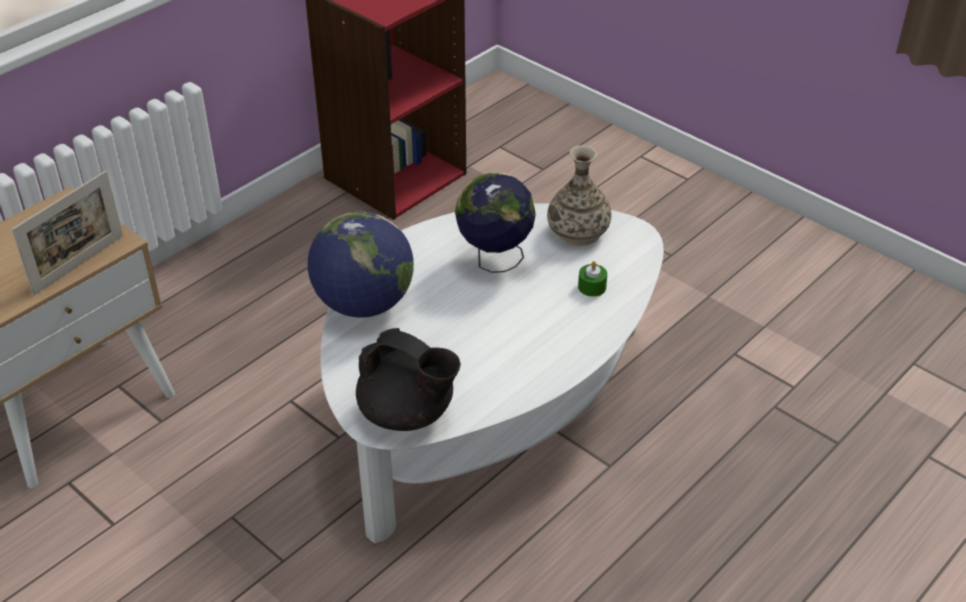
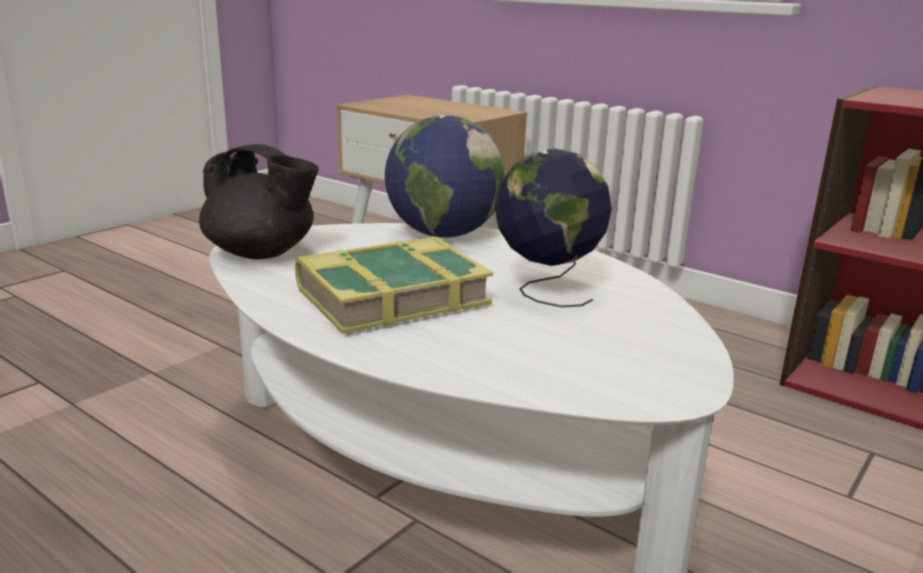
camera: 85 degrees right, 20 degrees down
picture frame [11,171,123,296] -> none
black teapot [356,328,461,431] -> black teapot turned 90 degrees counterclockwise [199,144,319,259]
vase [547,145,611,246] -> none
green candle [578,261,607,297] -> none
none -> book [295,237,494,334]

